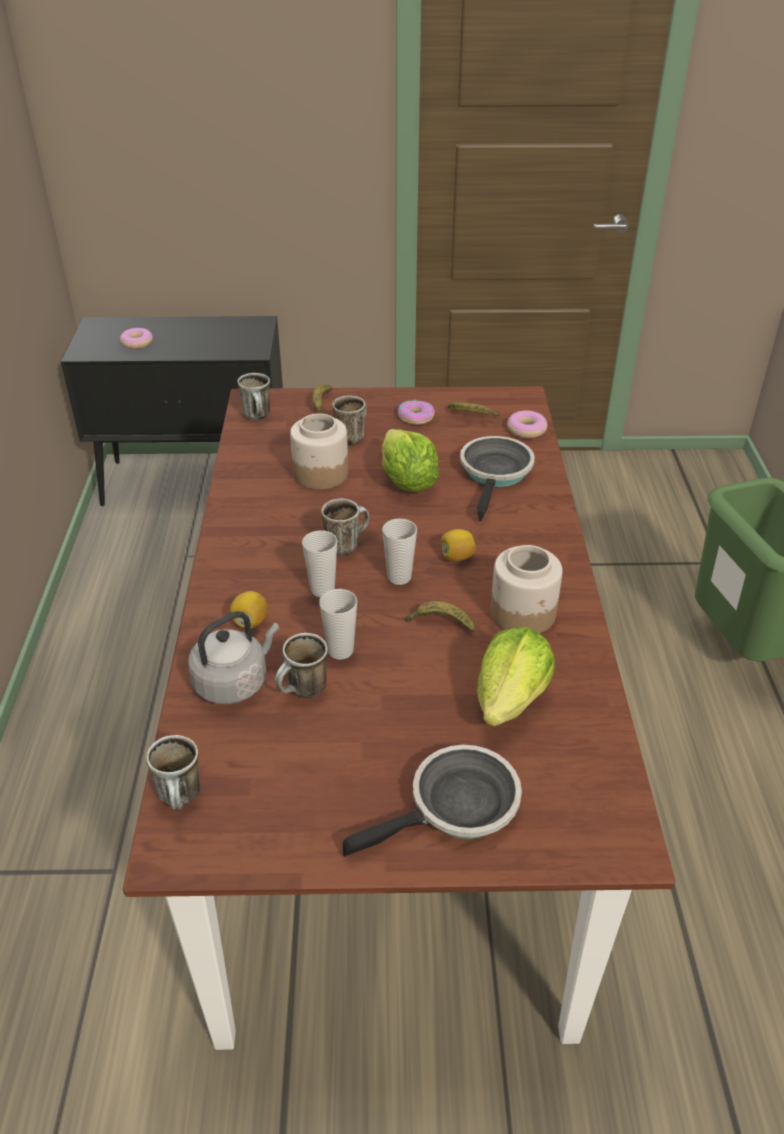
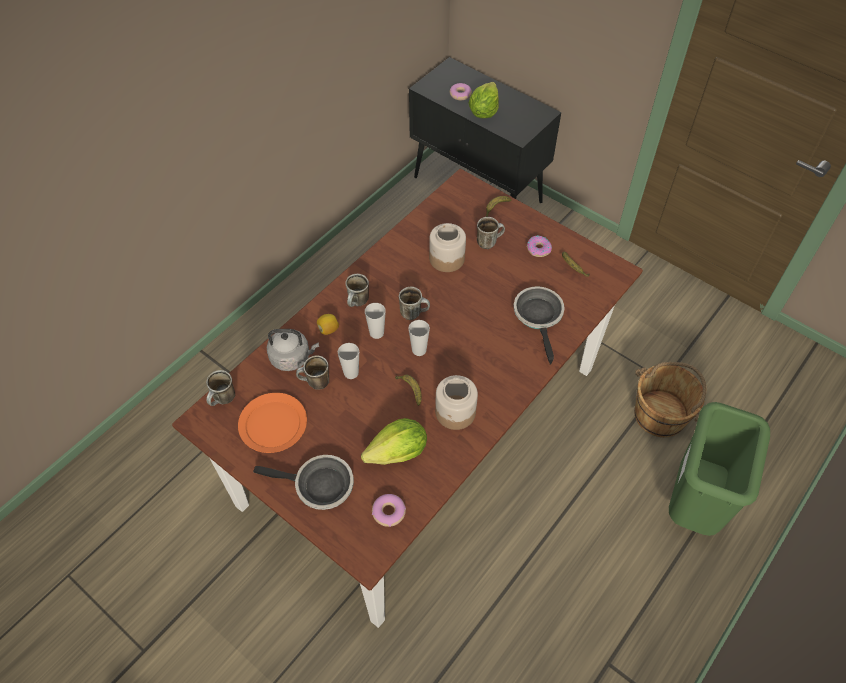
camera: 40 degrees right, 15 degrees up
mug [237,373,270,420] -> mug moved to [345,274,369,307]
lettuce [382,429,439,492] -> lettuce moved to [468,82,499,118]
lemon [441,529,476,562] -> none
frying pan [460,436,535,521] -> frying pan turned 60 degrees counterclockwise [514,286,565,365]
donut [507,410,547,438] -> donut moved to [372,494,406,527]
none -> orange plate [238,393,307,453]
none -> brown bucket [634,362,706,437]

